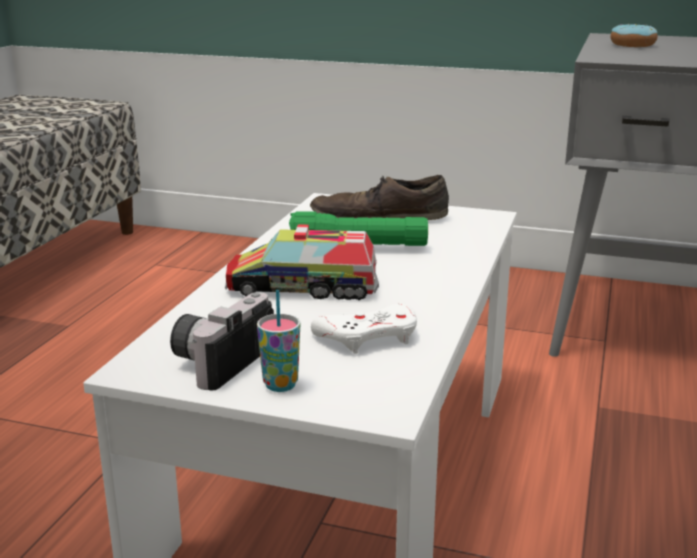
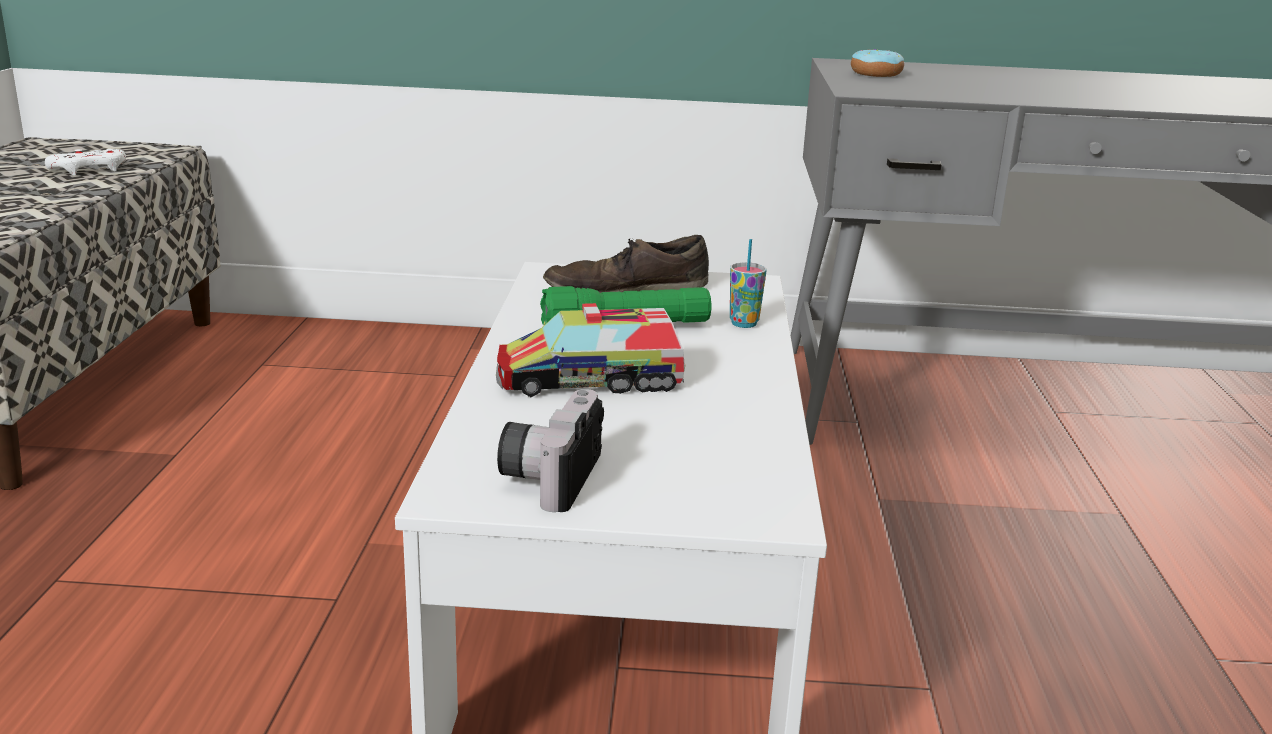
camera: 15 degrees left, 0 degrees up
cup [257,290,300,392] -> cup moved to [730,239,766,328]
white game controller [311,304,417,354] -> white game controller moved to [45,149,126,175]

